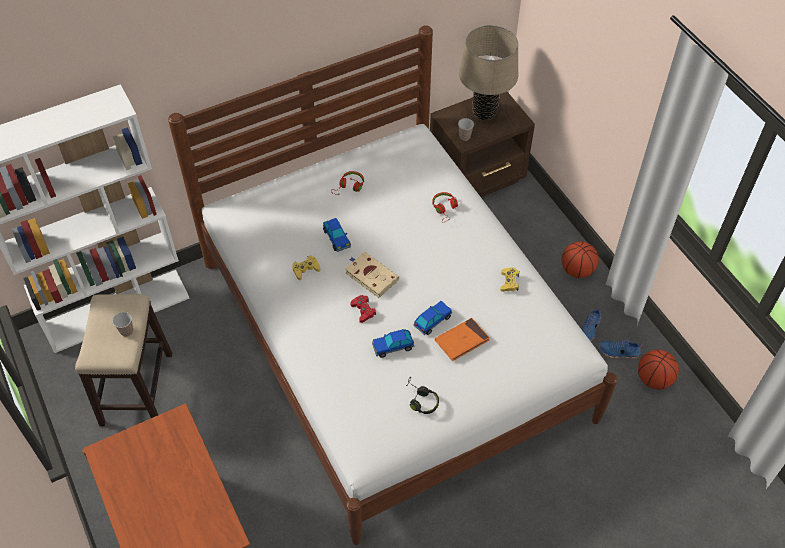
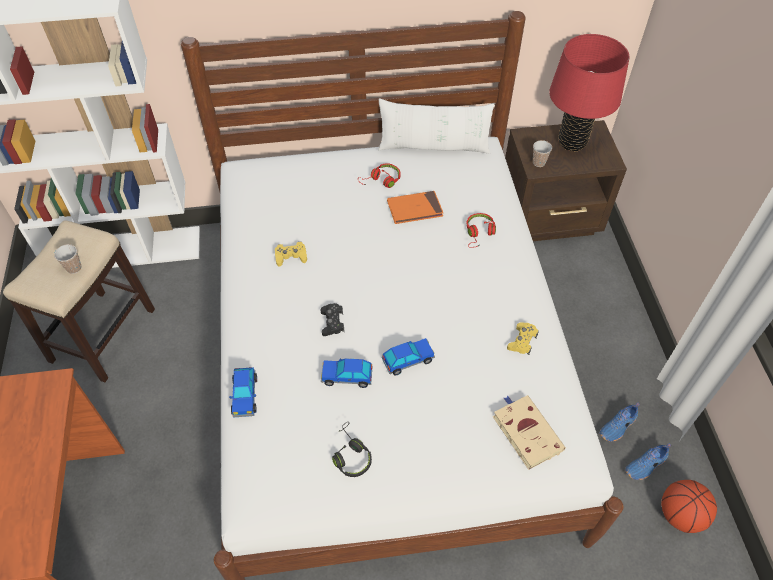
camera: 20 degrees right, 0 degrees up
toy car [323,218,351,252] -> toy car moved to [229,367,257,418]
beige book [345,252,399,298] -> beige book moved to [493,395,566,470]
red game controller [351,295,376,323] -> black game controller [321,303,345,336]
orange book [435,318,490,361] -> orange book moved to [387,191,443,224]
beige table lamp [459,25,518,120] -> red table lamp [549,34,629,152]
basketball [561,242,599,278] -> none
blue shoe [599,339,642,359] -> blue shoe turned 60 degrees counterclockwise [625,443,672,480]
none -> white pillow [378,98,494,154]

